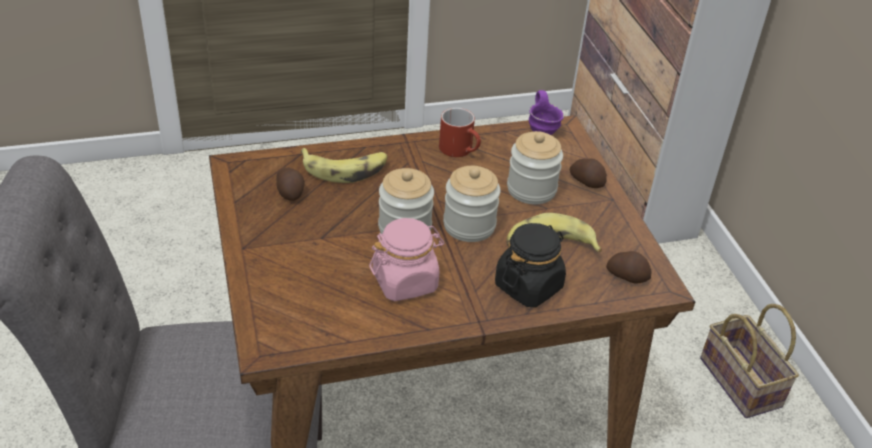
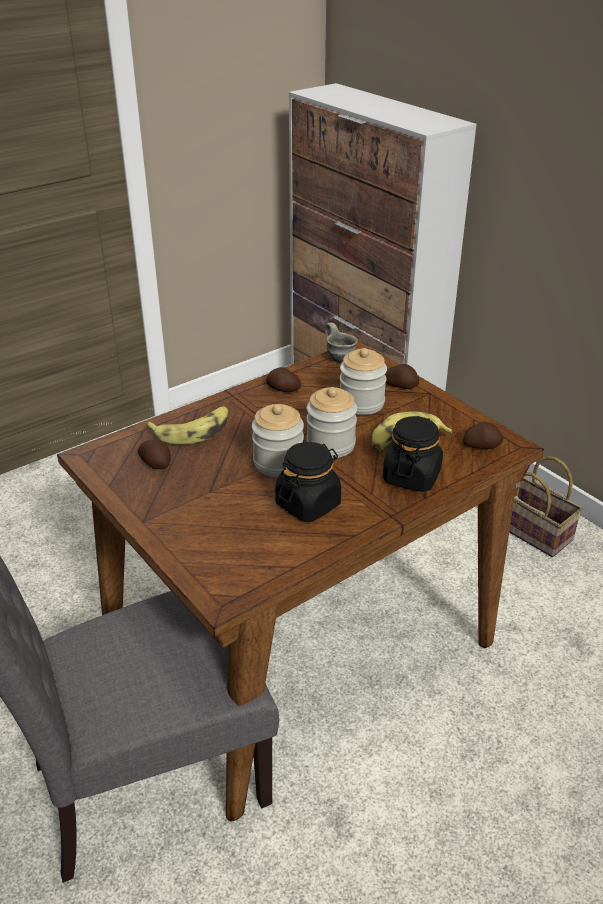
camera: 20 degrees left, 5 degrees down
pink jar [369,218,444,301] -> black jar [275,442,341,522]
red mug [439,108,481,157] -> potato [266,367,301,392]
purple mug [529,90,564,135] -> grey mug [325,322,358,363]

